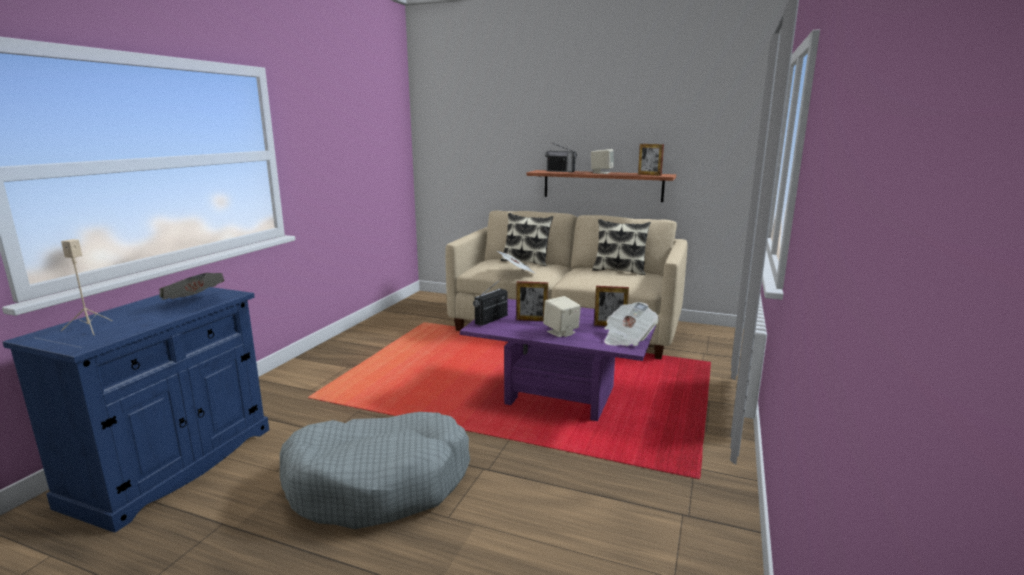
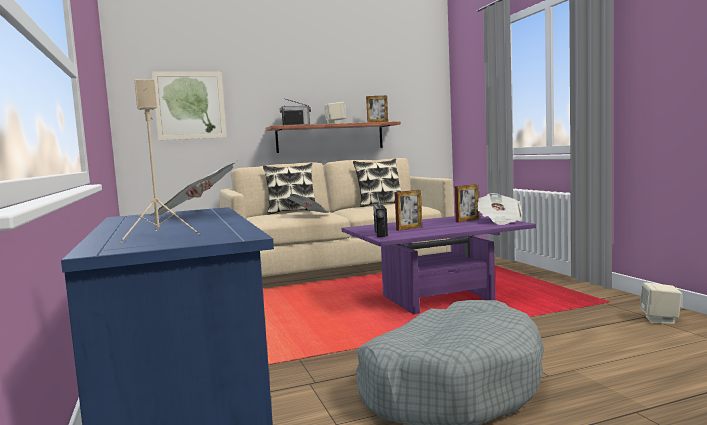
camera: 40 degrees left, 10 degrees down
beige speaker [543,296,581,337] -> beige speaker moved to [640,282,682,324]
none -> picture [152,71,227,140]

